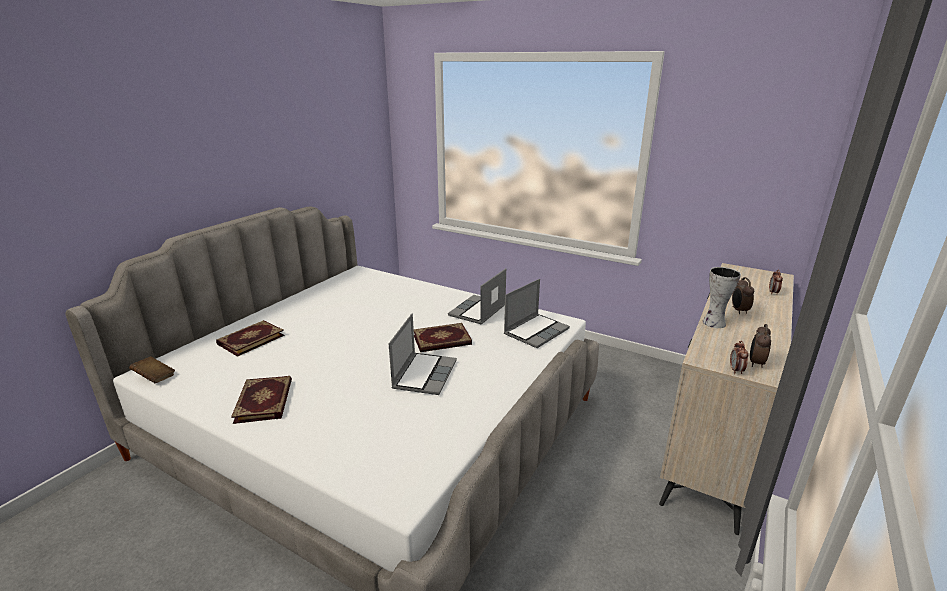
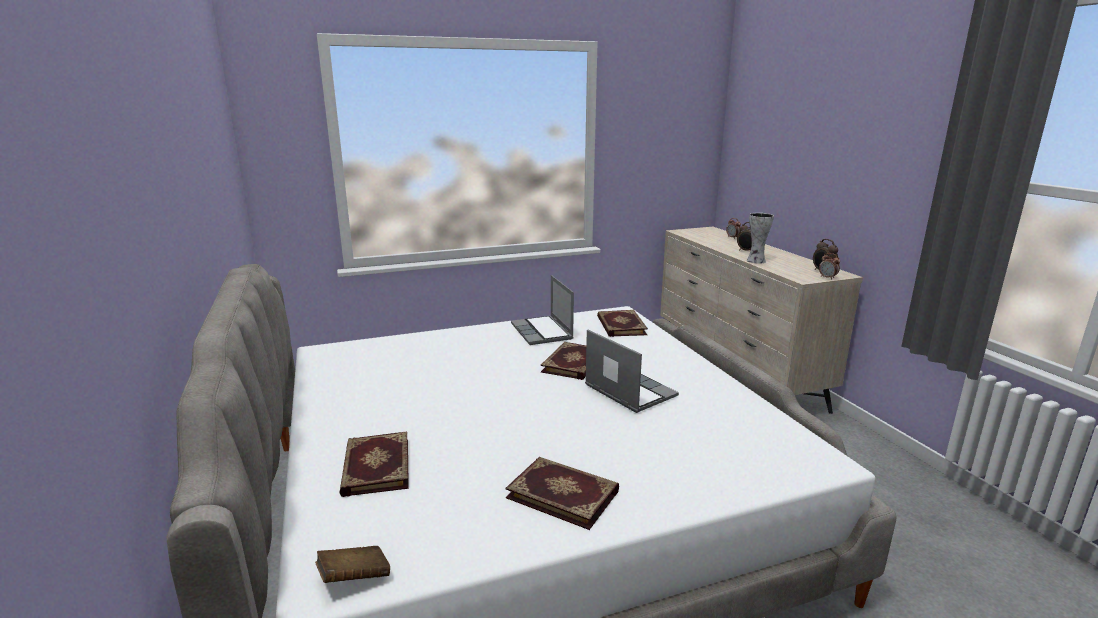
camera: 50 degrees left, 5 degrees down
laptop [504,279,570,348] -> book [597,310,648,337]

